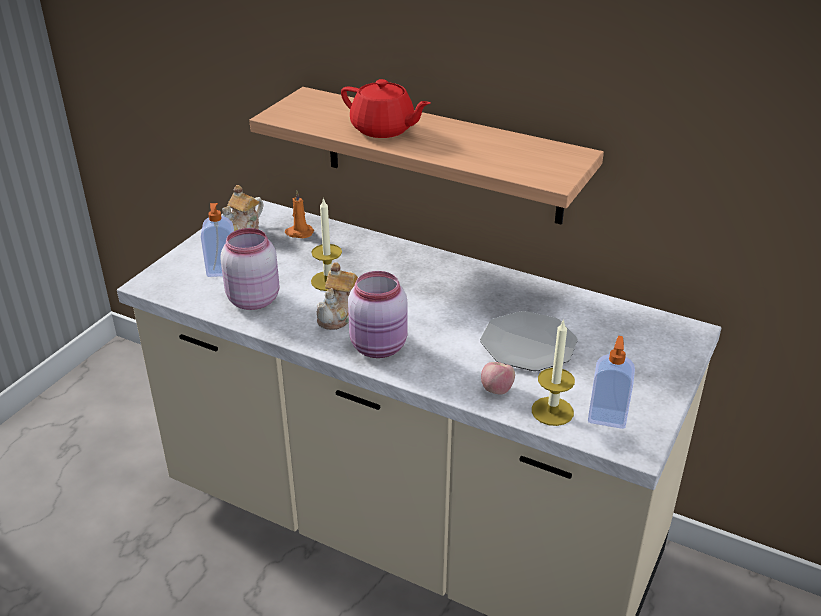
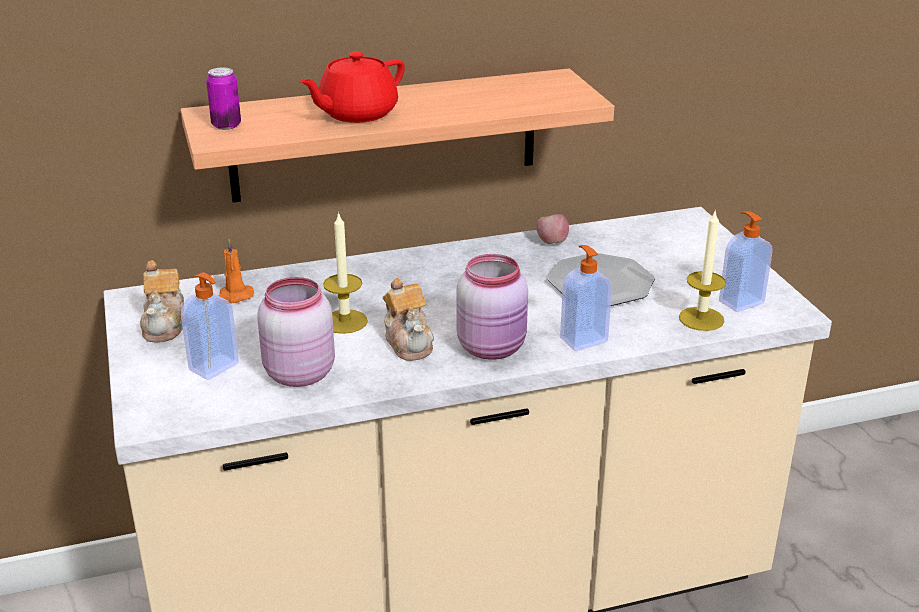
camera: 45 degrees left, 5 degrees down
red teapot [341,79,431,138] -> red teapot turned 150 degrees clockwise [299,51,405,123]
apple [481,362,515,395] -> apple moved to [536,214,569,244]
none -> can [206,67,241,130]
none -> soap dispenser [560,245,612,351]

